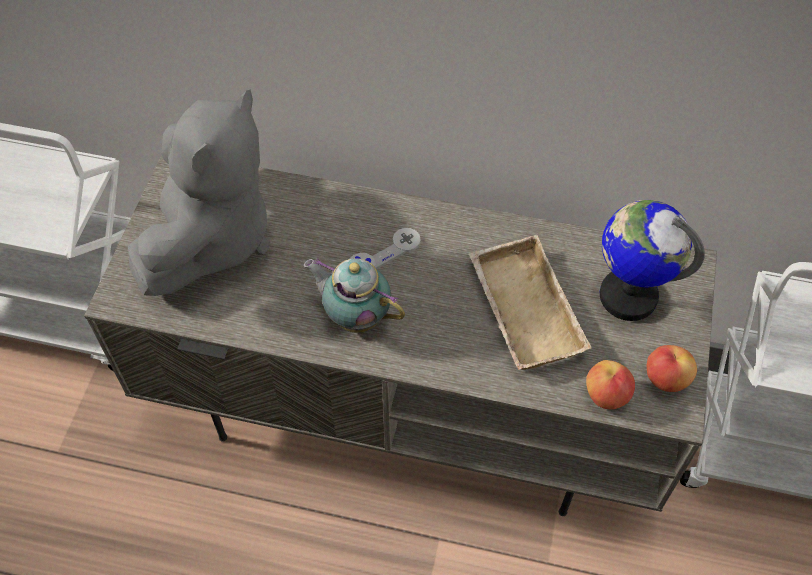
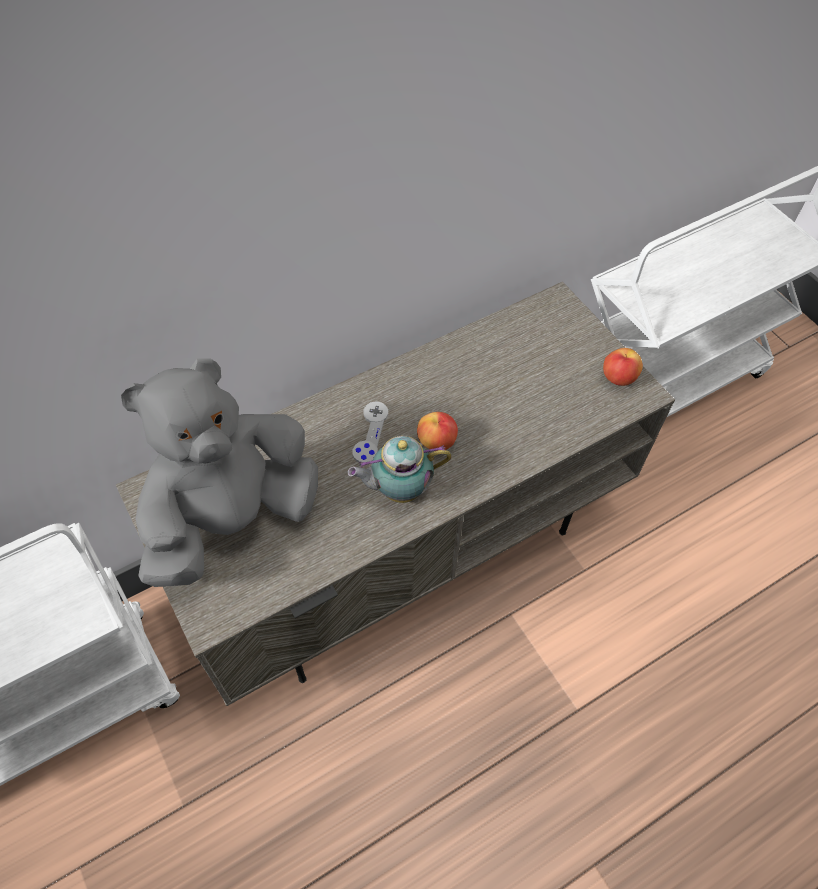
camera: 45 degrees left, 0 degrees up
grey plush toy [128,89,270,296] -> grey plush toy turned 105 degrees counterclockwise [121,358,318,587]
beige tray [468,235,592,370] -> none
apple [586,360,635,409] -> apple moved to [417,412,458,451]
globe [600,200,705,321] -> none

